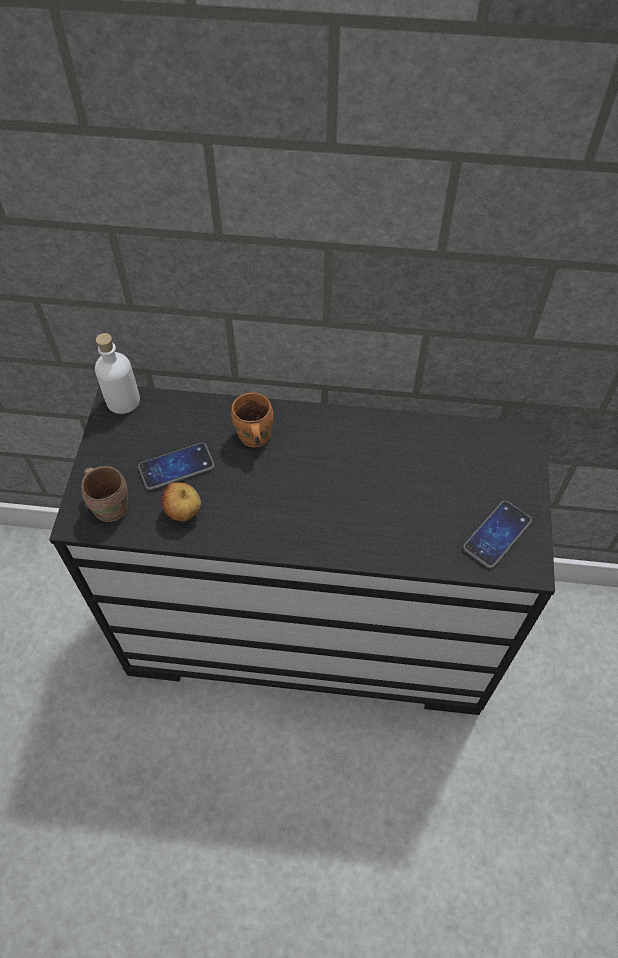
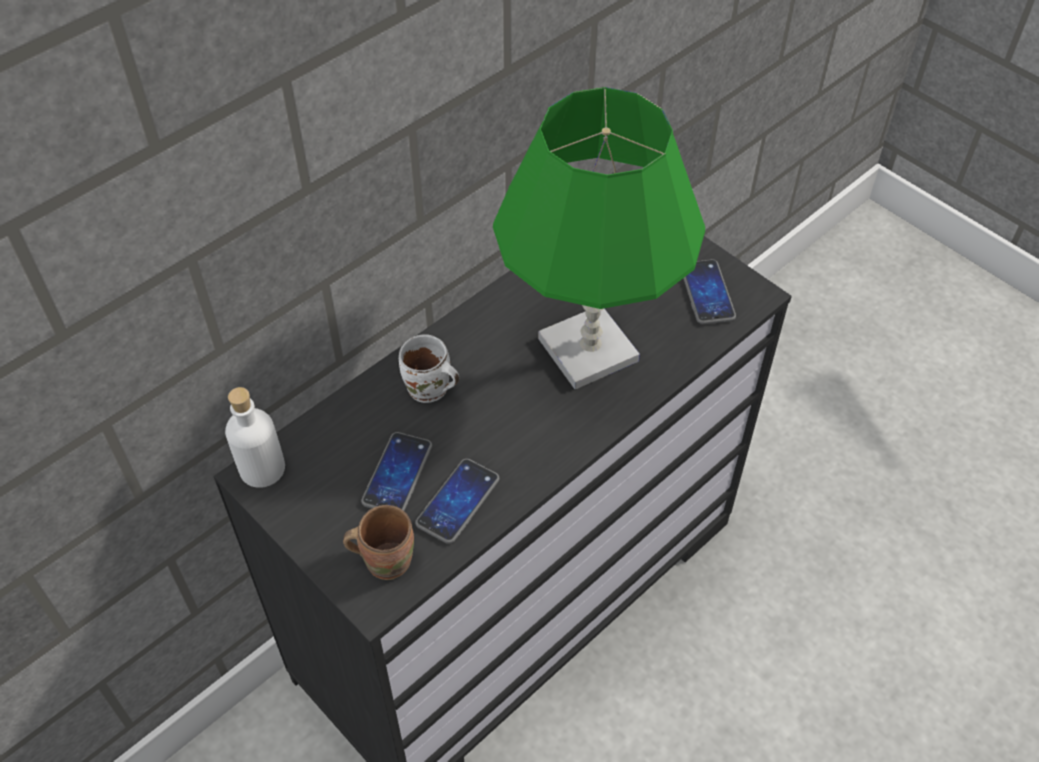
camera: 50 degrees left, 5 degrees down
apple [161,482,201,521] -> phone [415,459,499,544]
orange mug [231,393,274,447] -> white mug [399,334,459,403]
none -> green table lamp [493,87,705,389]

